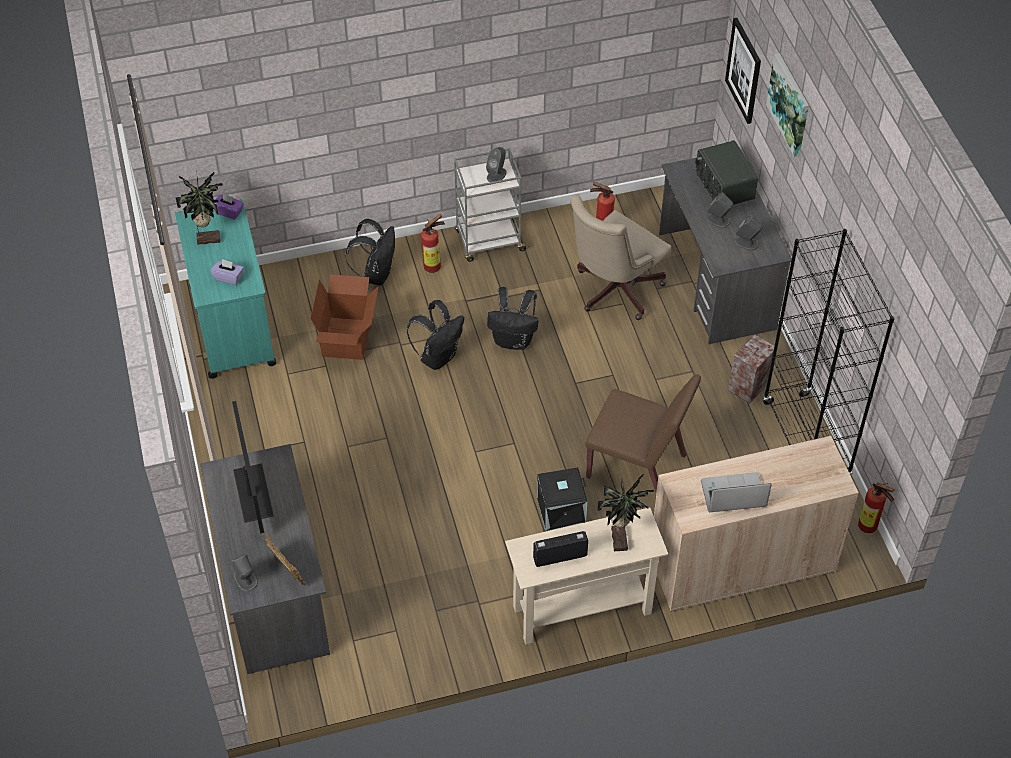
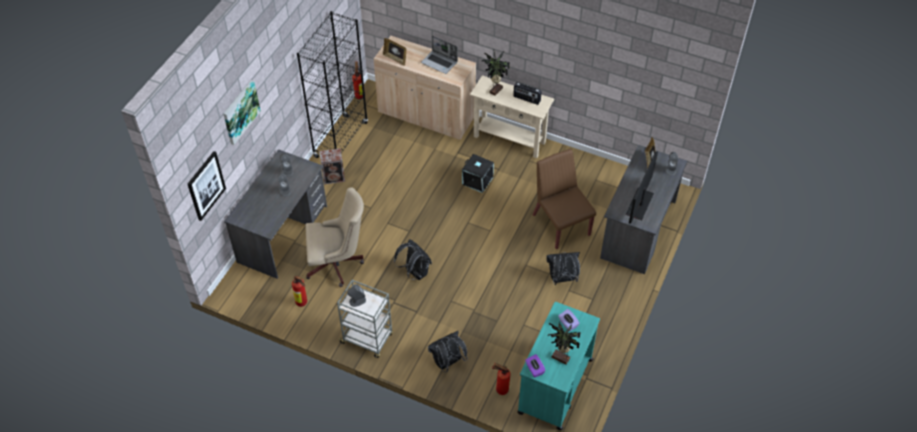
camera: 140 degrees left, 0 degrees up
cardboard box [310,274,379,360] -> none
black backpack [407,300,464,370] -> black backpack moved to [547,252,580,285]
fire extinguisher [421,214,445,273] -> fire extinguisher moved to [492,363,510,395]
brown chair [585,374,701,492] -> brown chair moved to [533,149,596,249]
radio [695,140,758,205] -> none
none -> picture frame [383,38,406,66]

